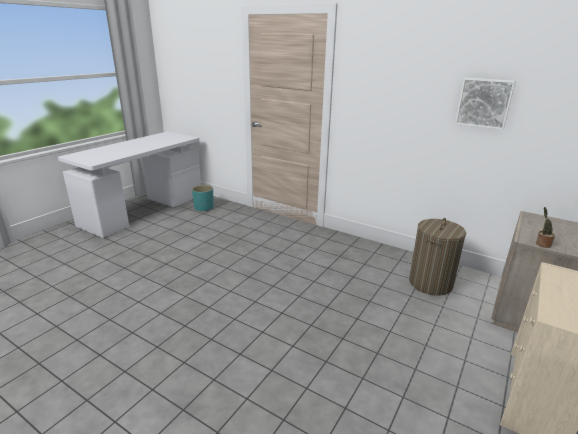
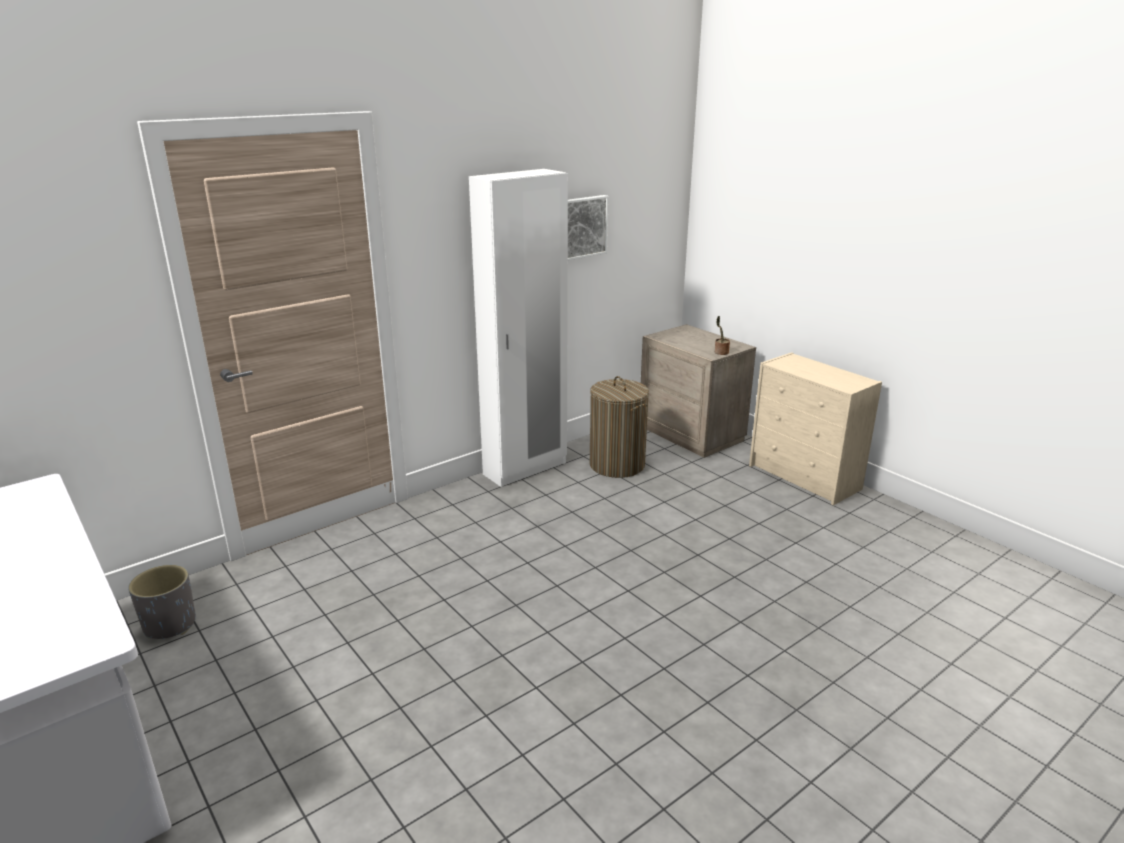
camera: 70 degrees left, 0 degrees up
turquoise planter [192,185,214,212] -> grey planter [128,565,196,639]
none -> white wardrobe [469,169,568,487]

